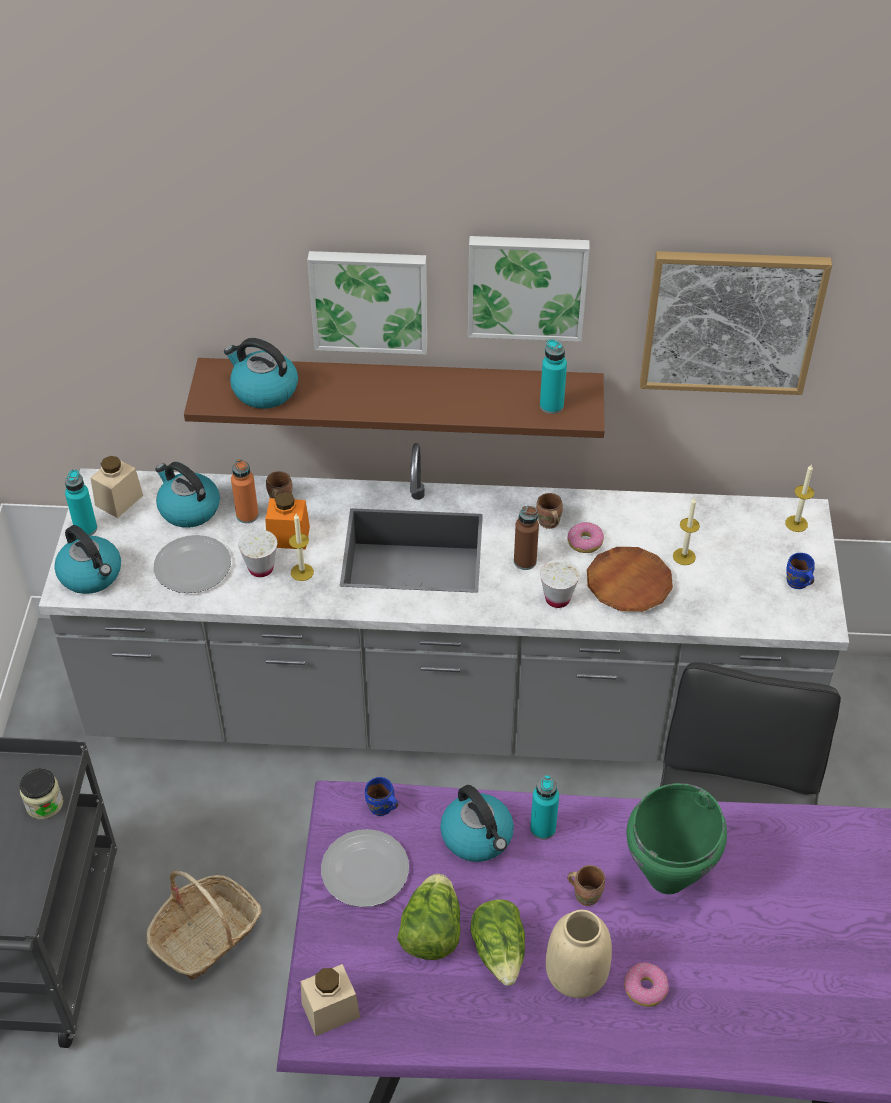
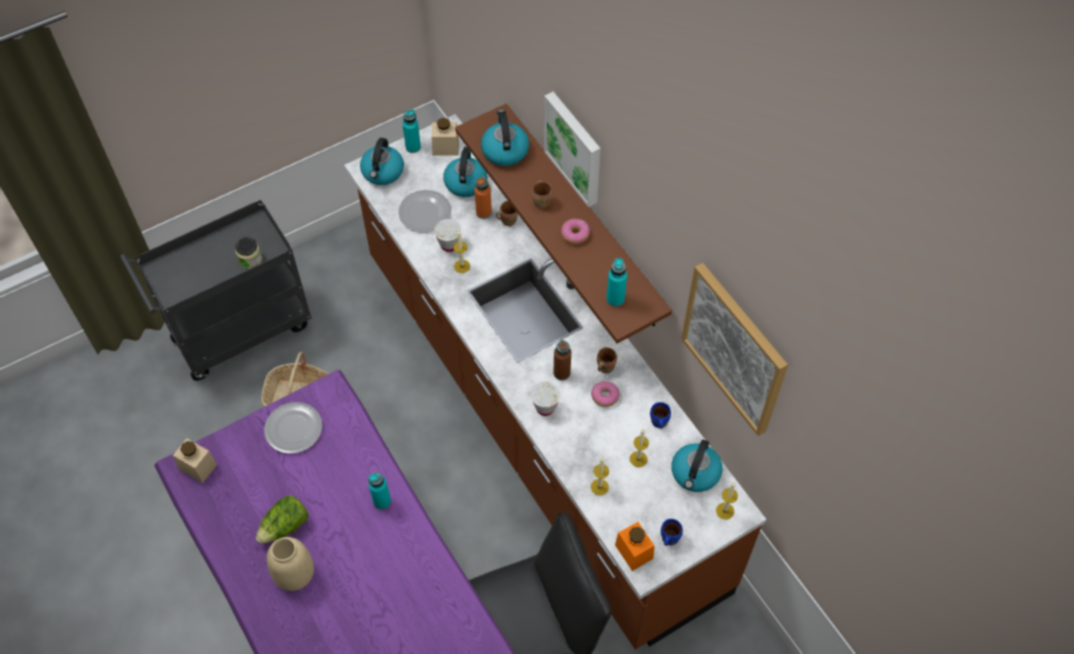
camera: 55 degrees right, 10 degrees up
grey counter [39,443,849,763] -> brown counter [344,114,766,650]
orange jar [265,492,310,550] -> orange jar moved to [615,522,654,571]
blue mug [365,777,399,816] -> blue mug moved to [650,402,671,429]
lettuce [397,874,460,960] -> none
kettle [440,785,514,862] -> kettle moved to [671,440,723,492]
picture [468,236,589,342] -> none
brown mug [567,865,605,906] -> brown mug moved to [532,180,553,209]
brown plate [587,547,673,612] -> none
donut [624,962,669,1007] -> donut moved to [561,219,590,244]
green cooking pot [627,783,727,894] -> none
none -> candle [591,457,609,495]

